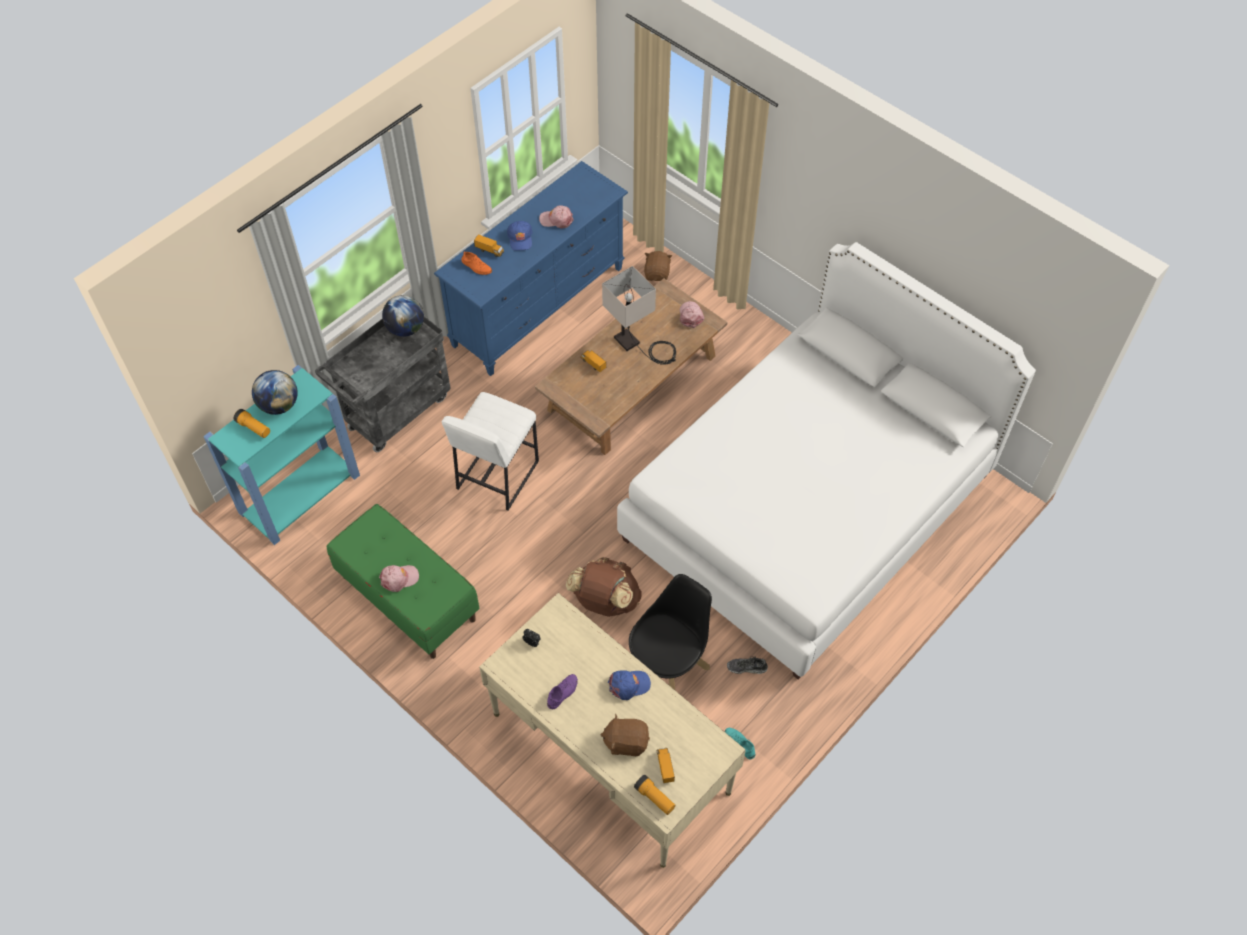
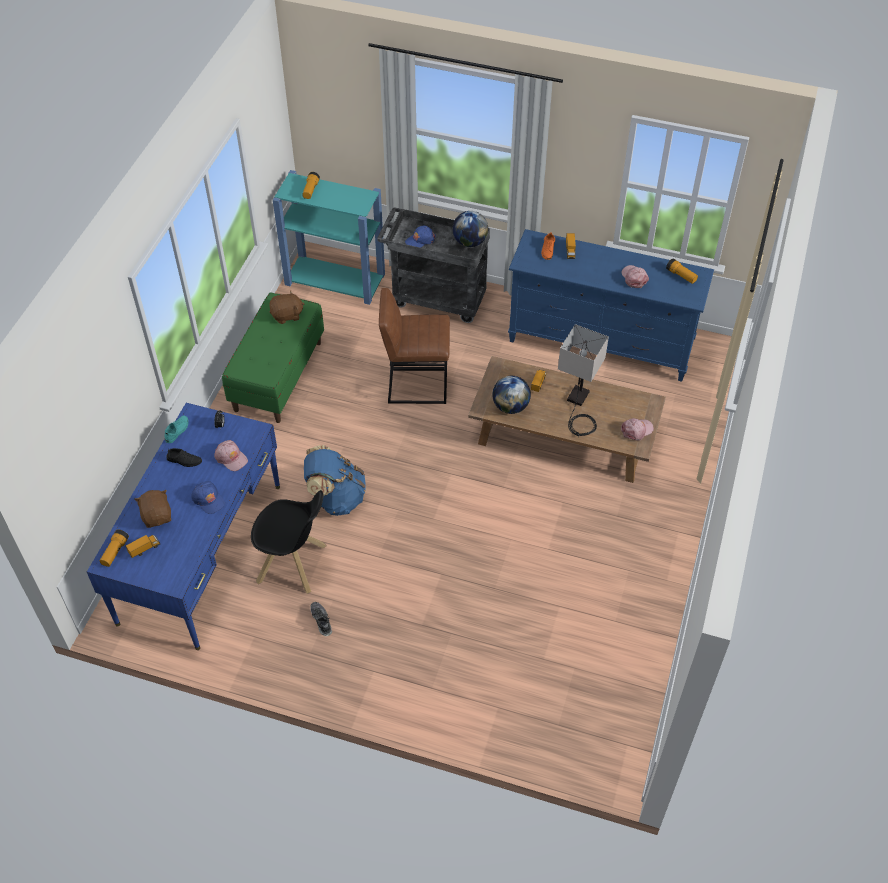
camera: 65 degrees right, 5 degrees down
globe [252,370,298,415] -> globe moved to [492,376,531,414]
pink cap [379,565,419,592] -> pink cap moved to [214,440,248,471]
white chair [441,392,539,510] -> brown chair [379,288,450,404]
beige desk [479,593,746,868] -> blue desk [87,403,280,650]
blue cap [507,221,533,251] -> blue cap moved to [405,225,436,248]
purple shoe [547,674,578,709] -> black shoe [166,448,202,467]
brown backpack [566,557,641,617] -> blue backpack [304,445,366,516]
white bed [617,242,1036,680] -> none
brown plush toy [644,251,672,281] -> brown plush toy moved to [269,291,305,324]
turquoise shoe [725,728,755,759] -> turquoise shoe moved to [165,415,189,443]
none -> flashlight [666,259,698,284]

